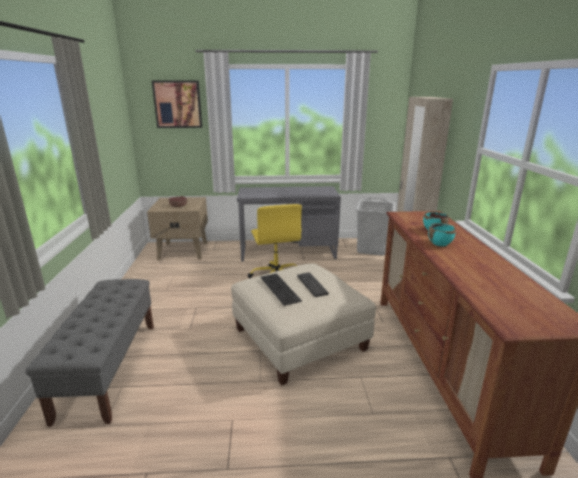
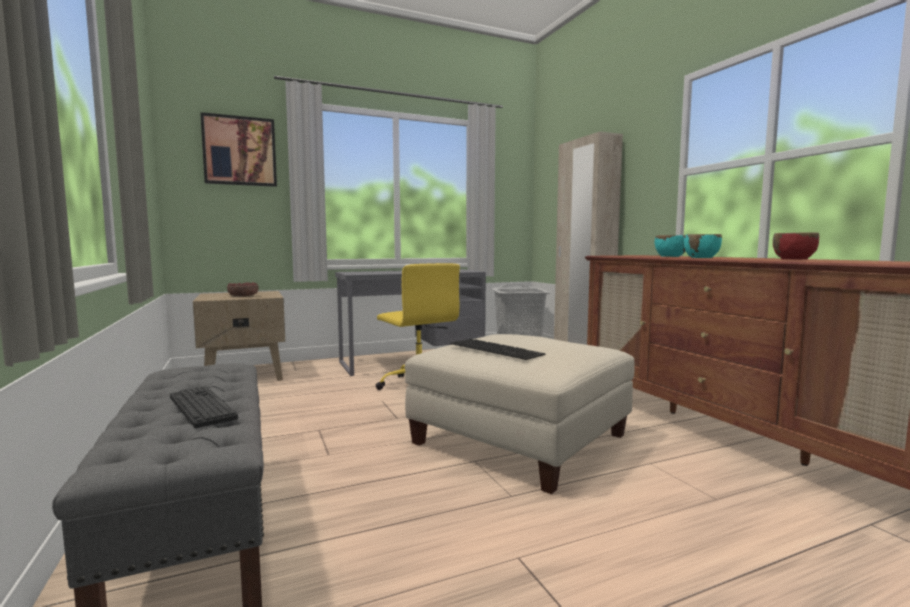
camera: 20 degrees left, 15 degrees down
keyboard [297,272,329,297] -> keyboard moved to [170,386,238,428]
none -> red bowl [773,232,819,259]

